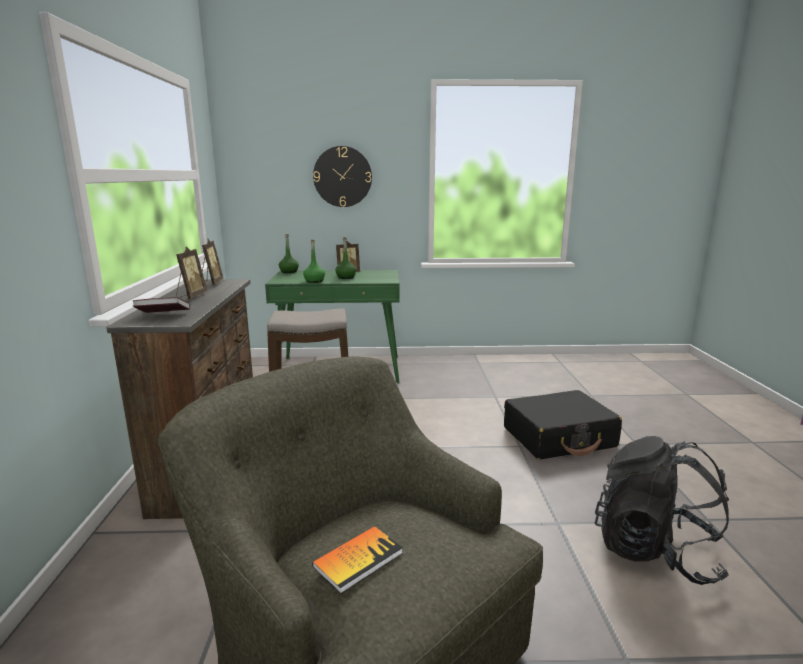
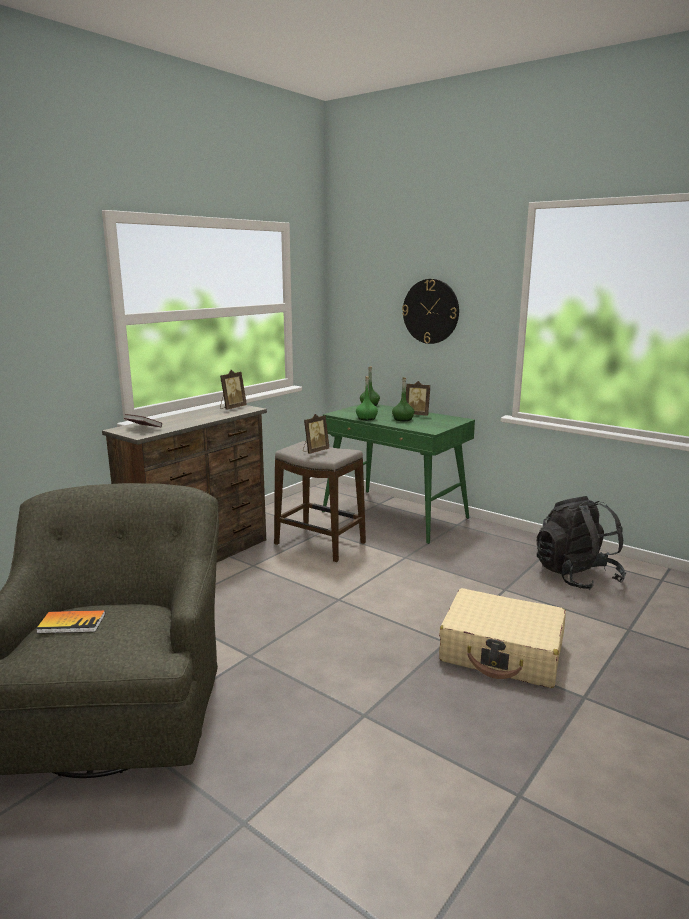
camera: 40 degrees right, 0 degrees up
picture frame [176,246,207,299] -> picture frame moved to [303,414,329,454]
black suitcase [504,390,622,459] -> beige suitcase [439,588,566,688]
black backpack [595,436,729,585] -> black backpack moved to [537,496,626,590]

